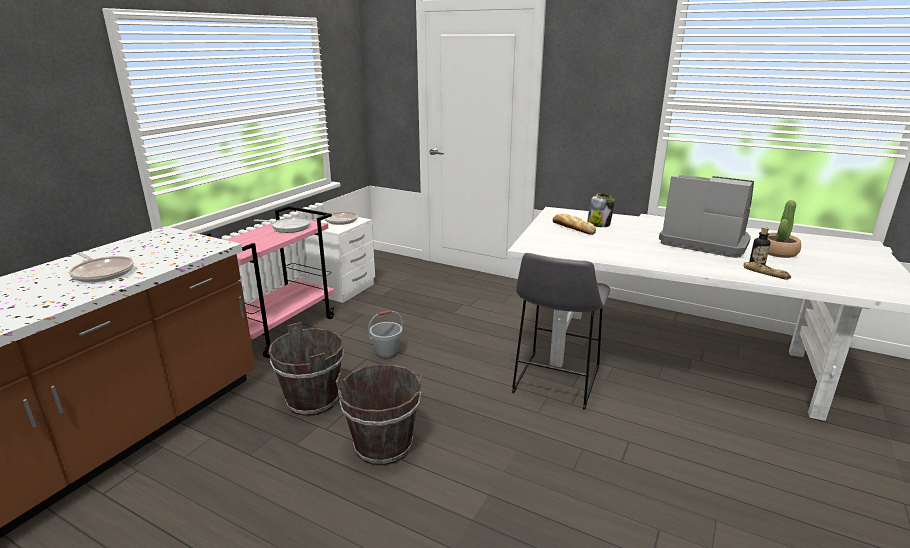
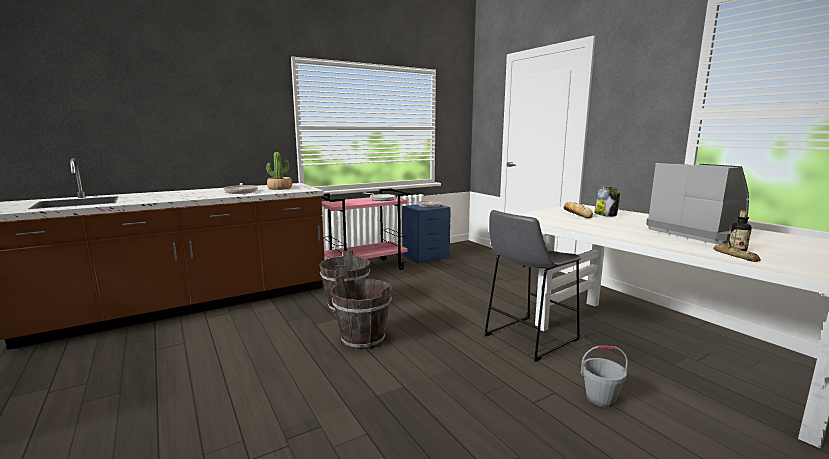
camera: 30 degrees right, 10 degrees down
white nightstand [305,217,375,303] -> blue nightstand [402,204,451,263]
grey bucket [368,310,403,359] -> grey bucket moved to [581,346,628,407]
potted plant [767,200,801,258] -> potted plant moved to [266,152,292,190]

